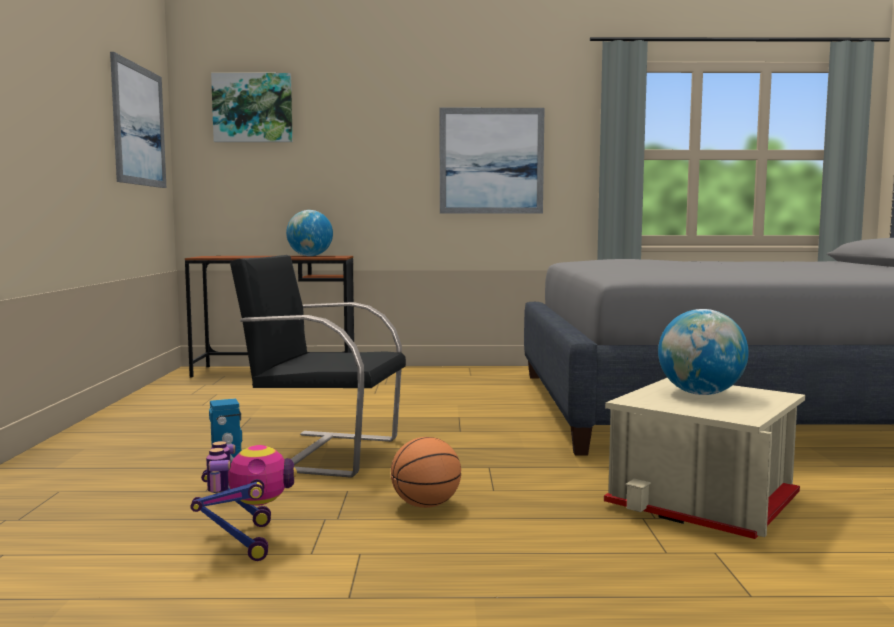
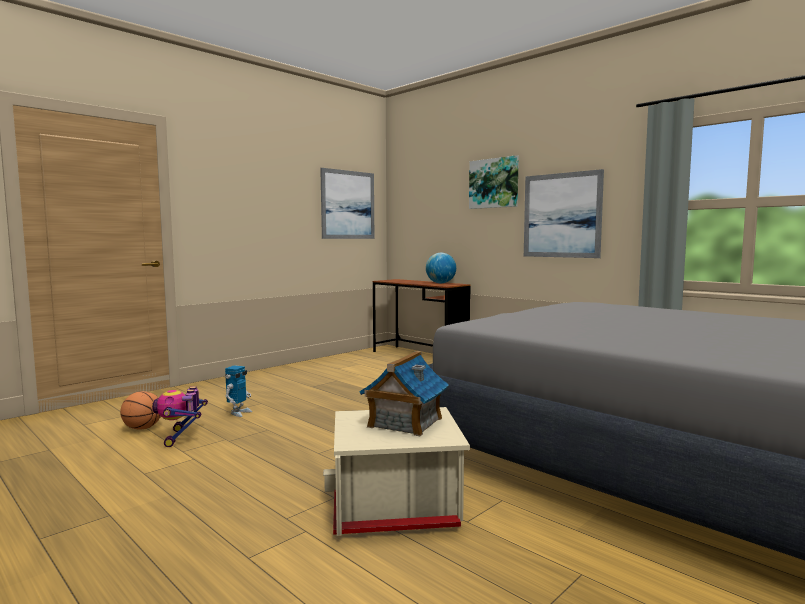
camera: 45 degrees right, 0 degrees up
toy robot [190,441,297,561] -> toy robot turned 135 degrees clockwise [152,386,208,447]
picture [211,73,293,142] -> picture moved to [469,155,519,209]
black chair [230,255,406,478] -> none
basketball [391,437,461,508] -> basketball moved to [120,391,161,429]
globe [658,309,749,395] -> toy house [359,351,449,436]

